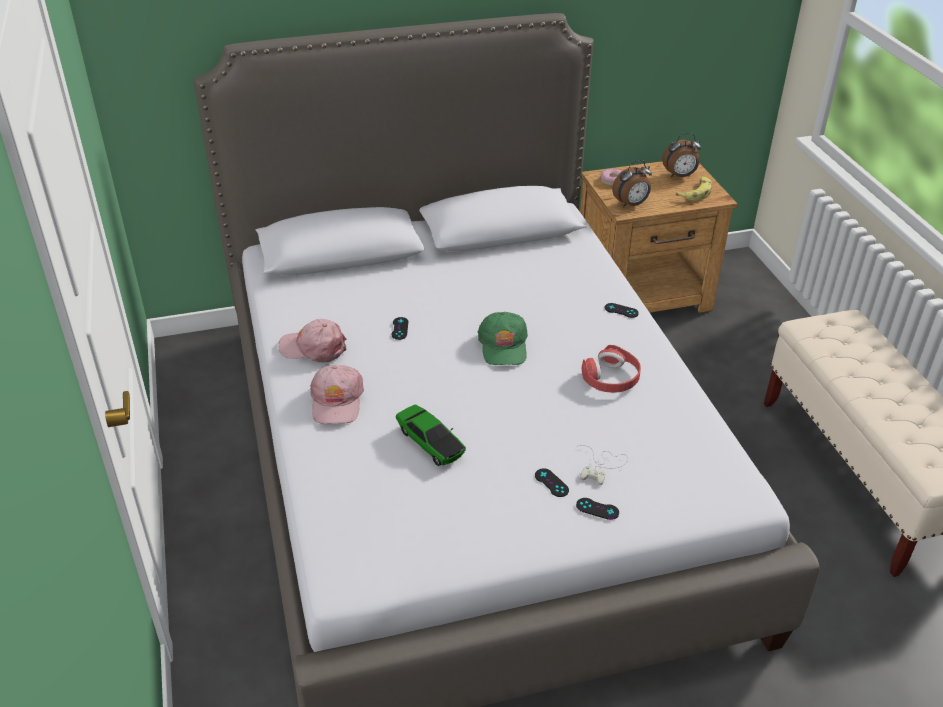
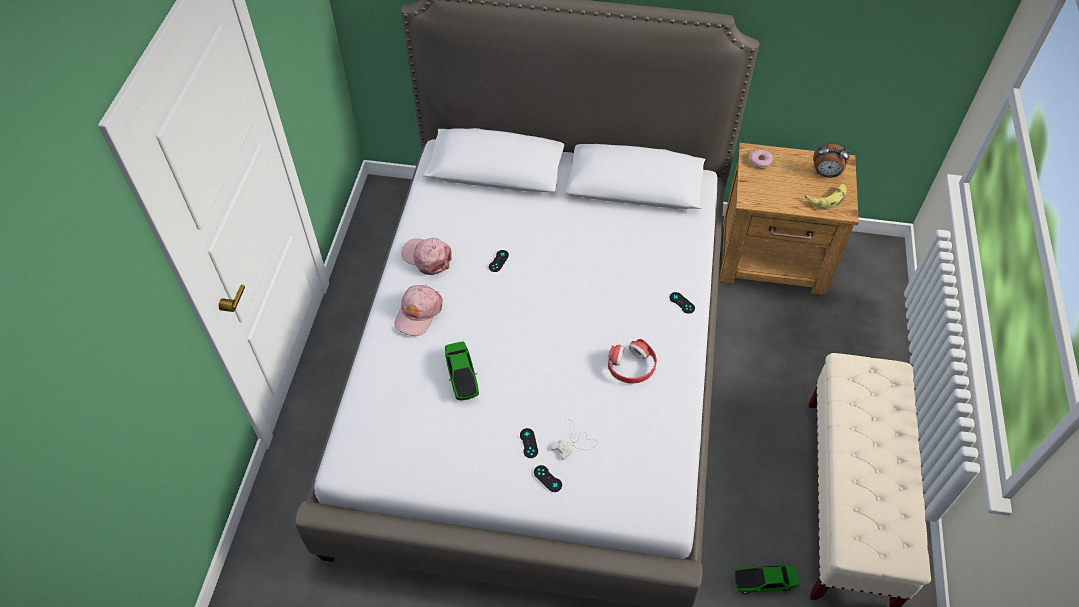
camera: 25 degrees right, 15 degrees up
green cap [478,312,528,365] -> none
alarm clock [612,160,652,207] -> none
none -> toy car [735,564,799,594]

